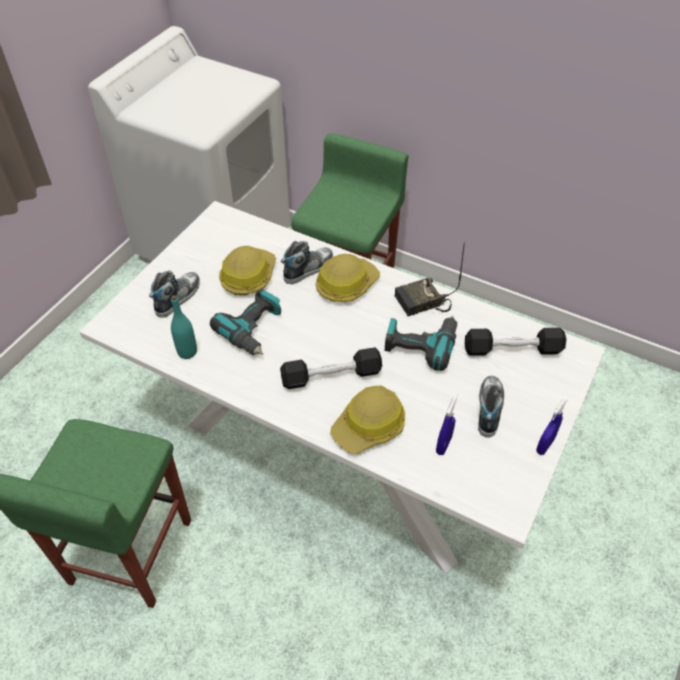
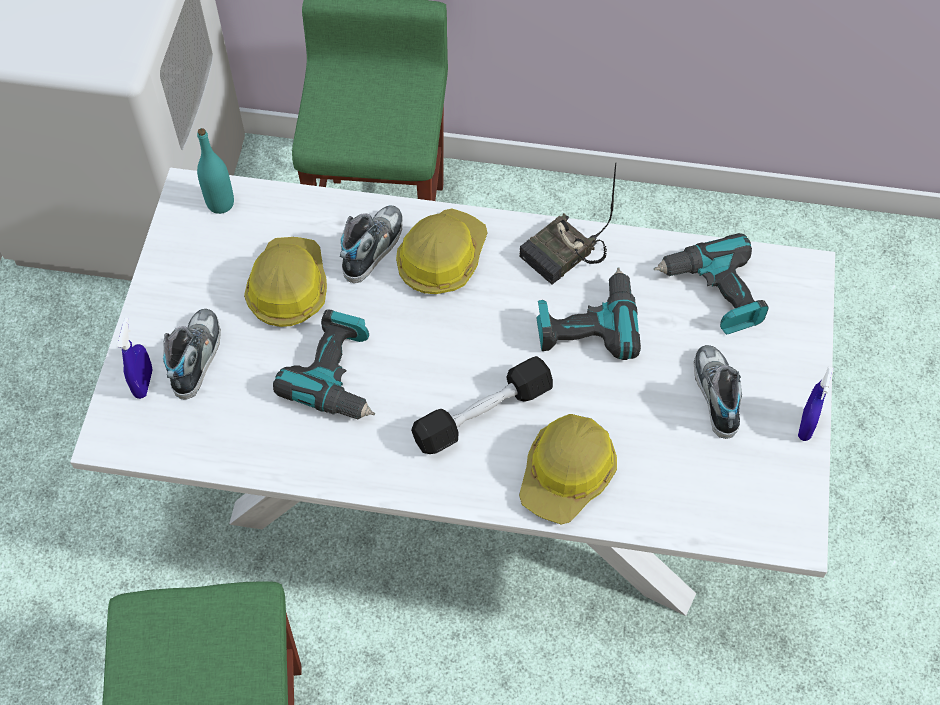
camera: 20 degrees left, 10 degrees up
turquoise bottle [171,295,197,359] -> turquoise bottle moved to [197,128,234,214]
blue spray bottle [436,394,458,455] -> blue spray bottle moved to [117,318,153,399]
black dumbbell [465,328,566,356] -> power drill [654,233,768,335]

